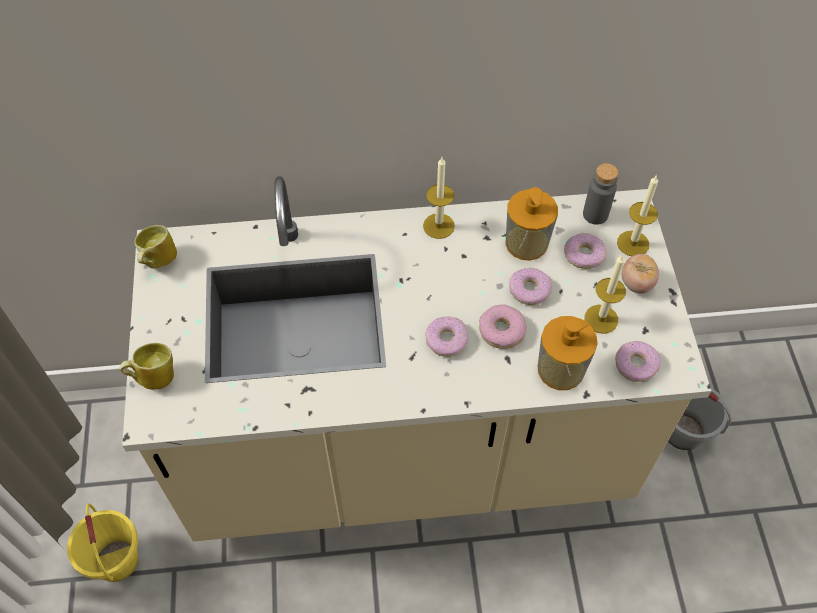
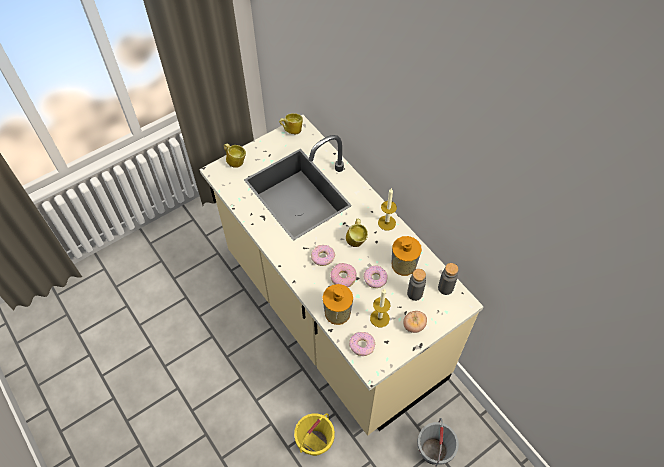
camera: 60 degrees right, 0 degrees up
yellow bucket [67,503,138,582] -> yellow bucket moved to [294,413,335,456]
donut [564,233,607,269] -> grey bottle [407,269,426,301]
candle [617,175,658,256] -> none
none -> mug [346,218,368,247]

